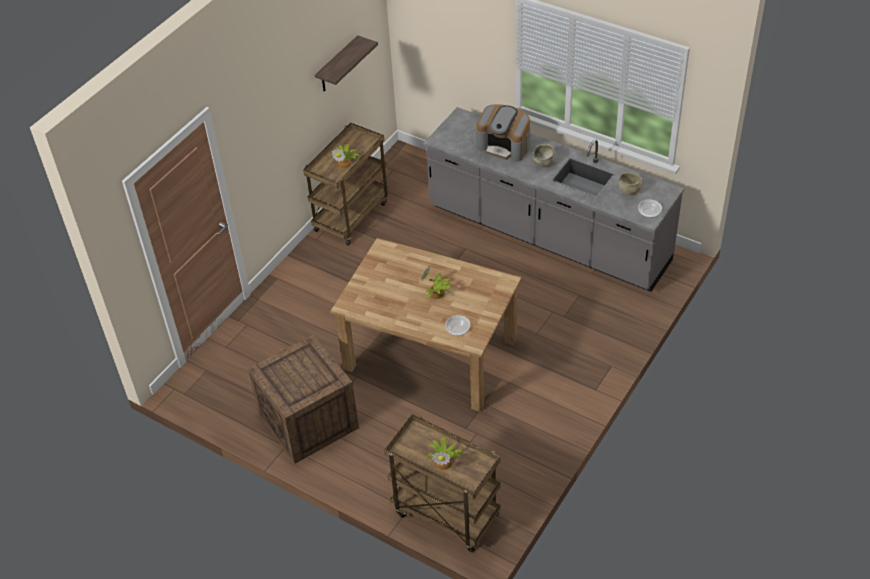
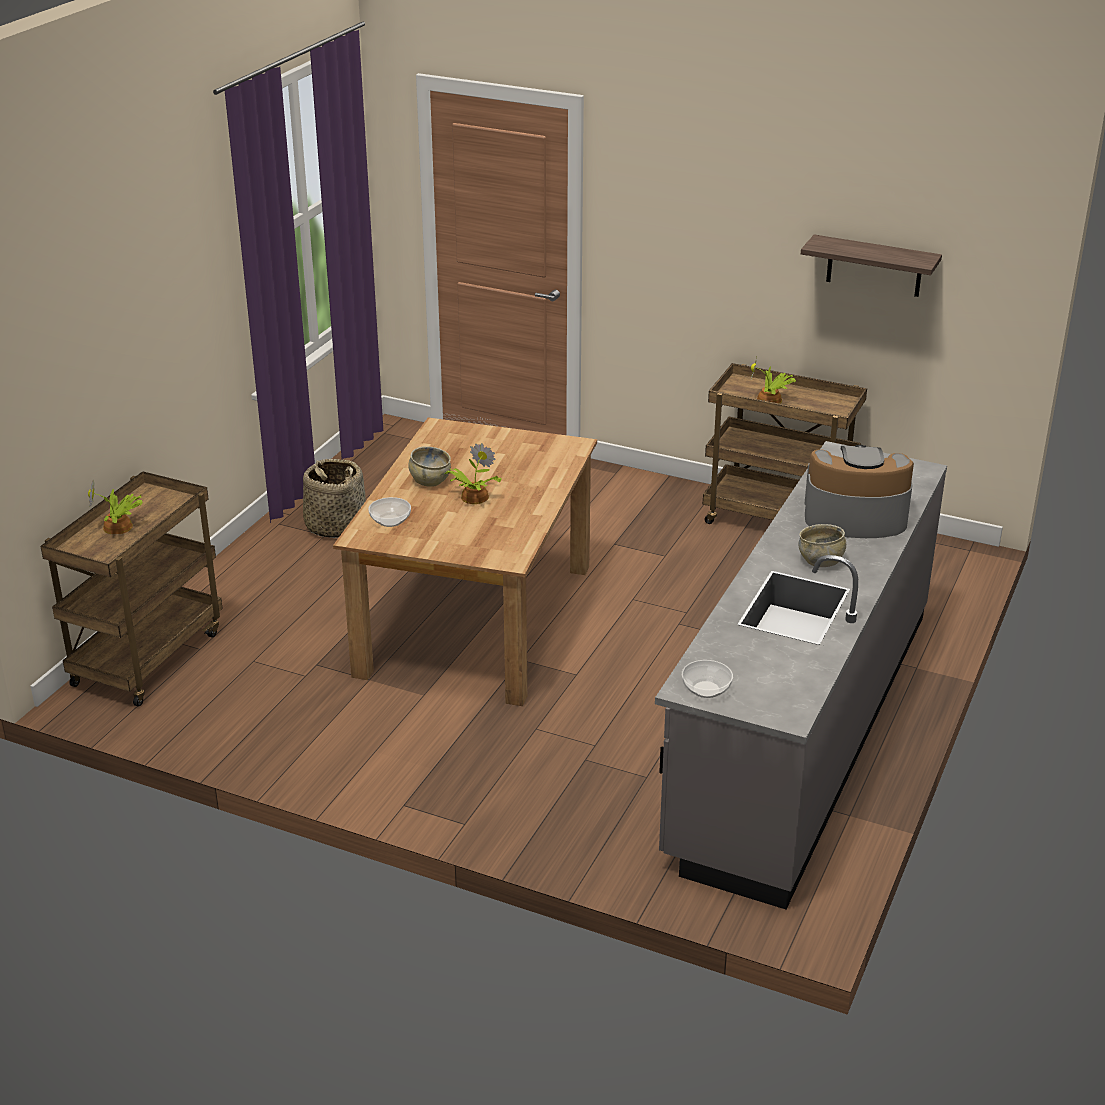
camera: 80 degrees right, 15 degrees down
crate [248,334,359,464] -> basket [303,459,366,538]
coffee machine [476,104,531,162] -> coffee machine turned 75 degrees clockwise [804,445,914,538]
beige bowl [618,172,642,195] -> beige bowl moved to [409,446,451,487]

